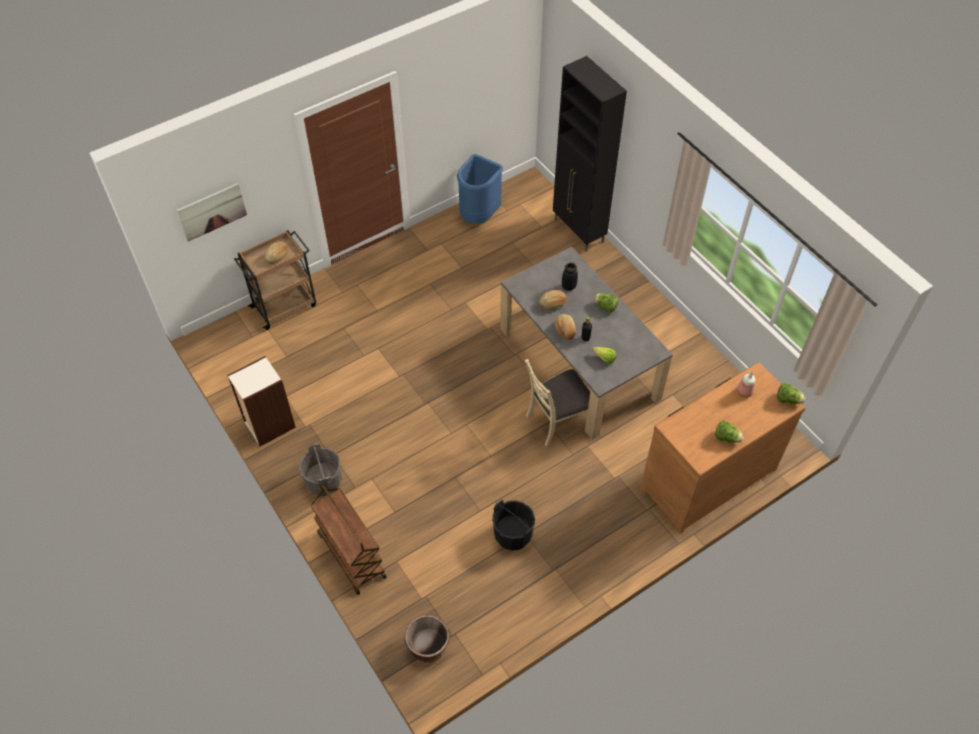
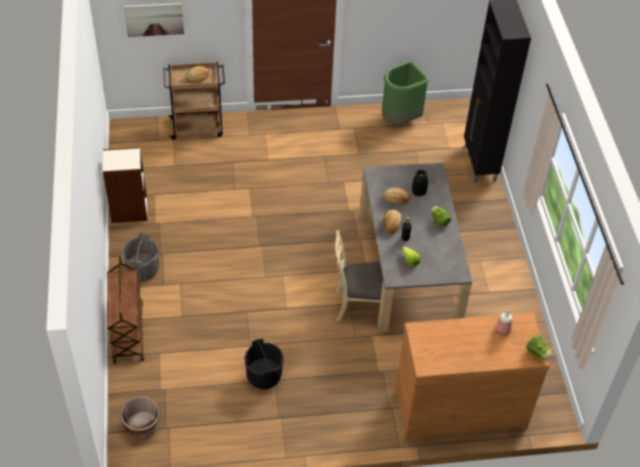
camera: 25 degrees right, 5 degrees down
blue trash can [457,154,503,224] -> green trash can [382,61,429,124]
lettuce [715,420,744,443] -> none

